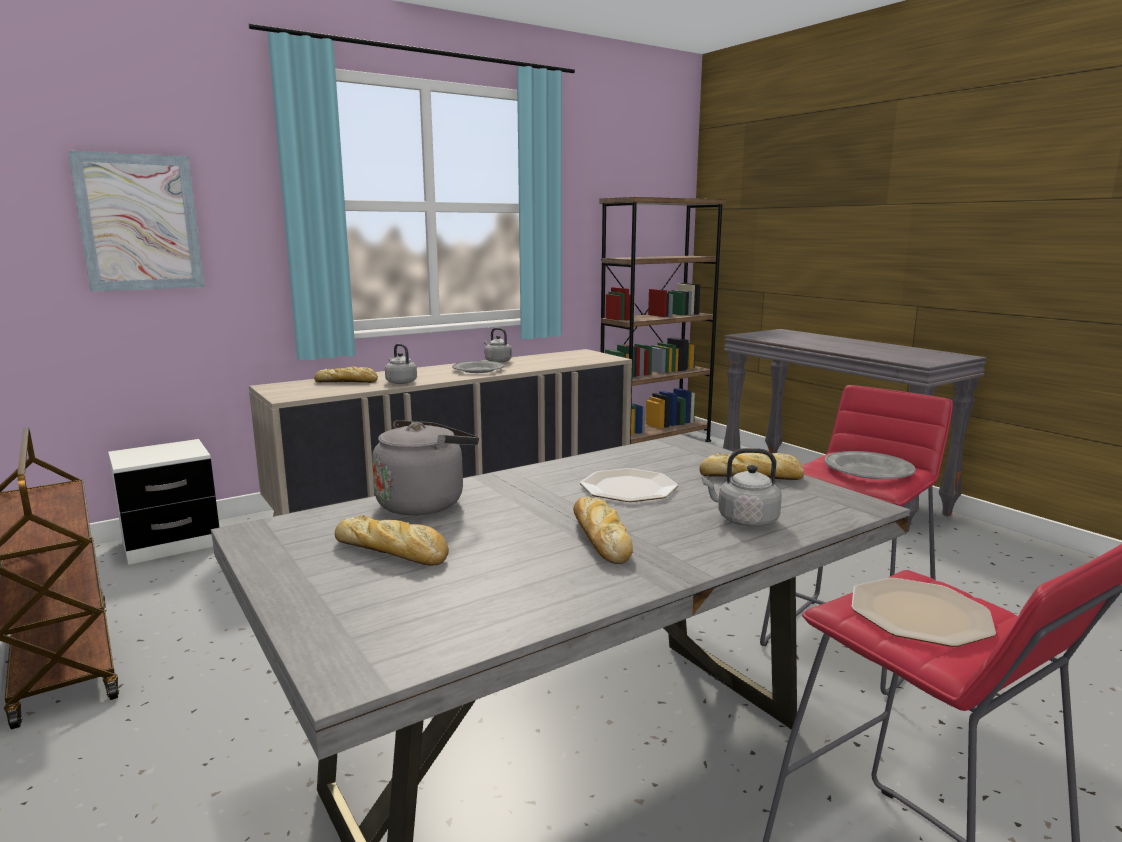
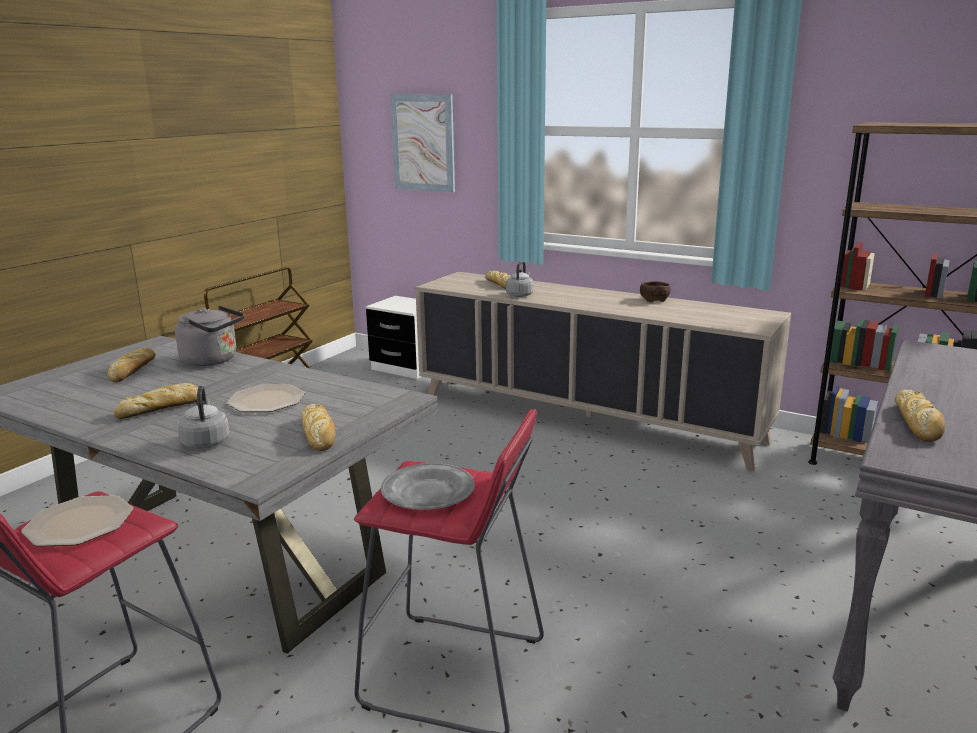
camera: 65 degrees right, 5 degrees up
grey plate [452,361,505,373] -> none
grey kettle [484,328,512,363] -> brown bowl [640,281,671,302]
none -> bread [895,390,945,442]

